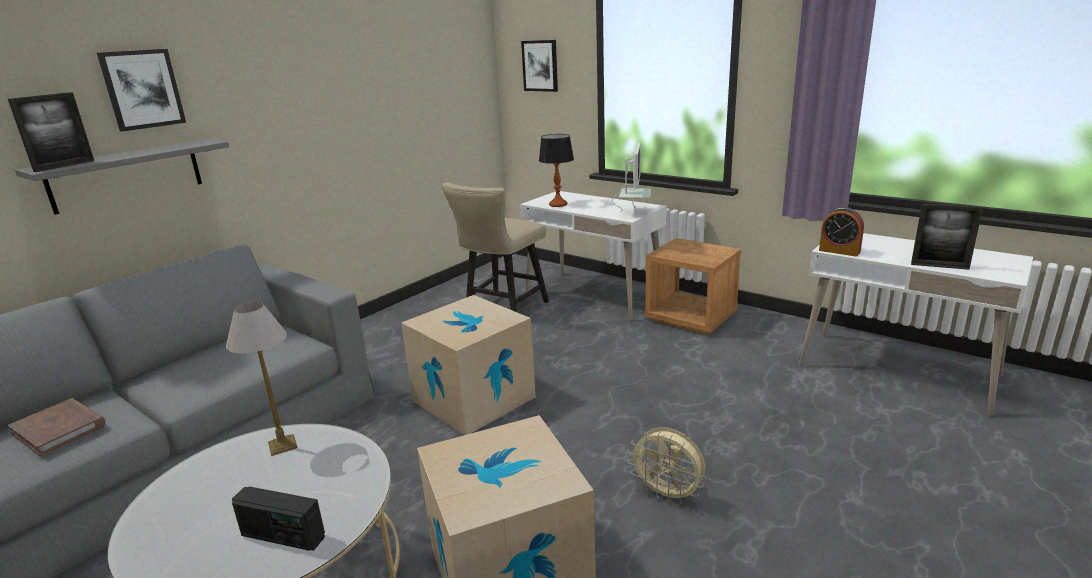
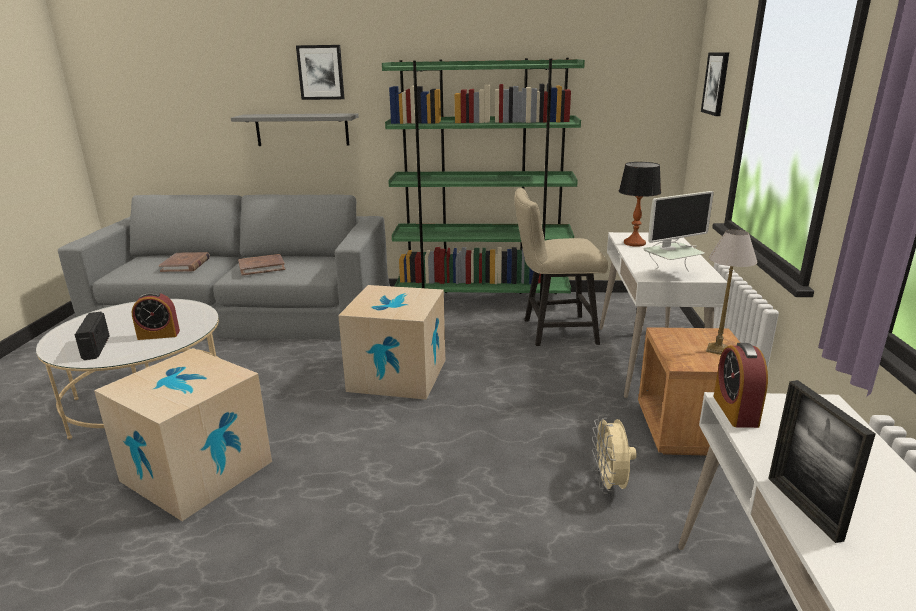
camera: 55 degrees right, 0 degrees up
picture frame [8,92,94,172] -> none
table lamp [226,302,298,456] -> table lamp moved to [706,230,758,355]
beige fan [627,427,705,504] -> beige fan moved to [592,415,637,494]
none -> alarm clock [132,292,180,340]
none -> brown book [238,254,285,276]
none -> green bookcase [382,58,585,308]

